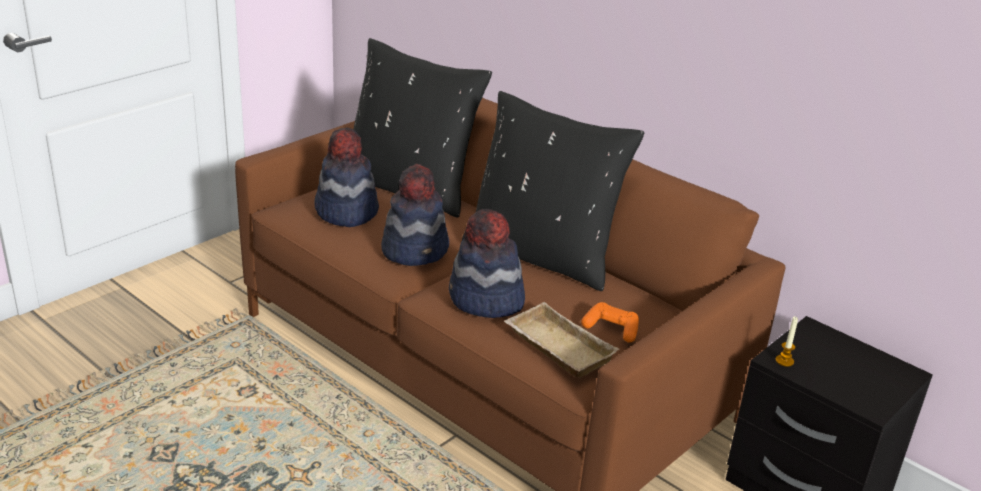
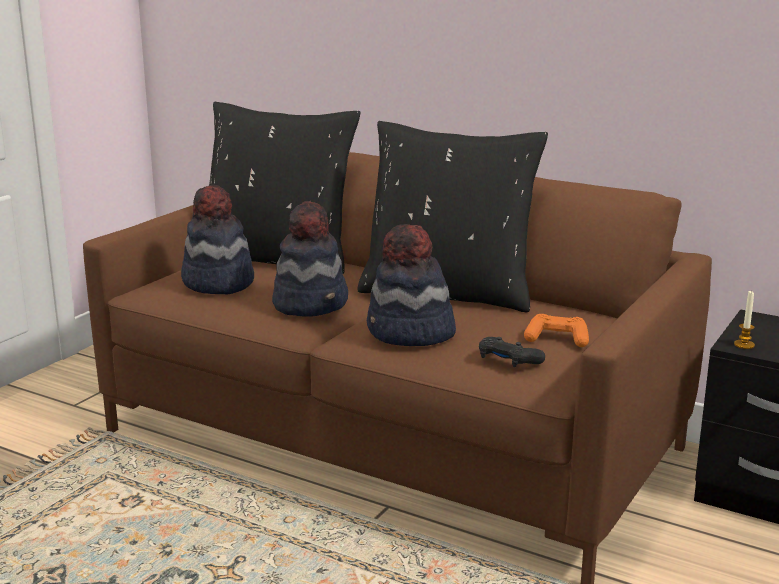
camera: 10 degrees left, 10 degrees down
beige tray [504,302,620,378] -> black game controller [479,337,545,367]

